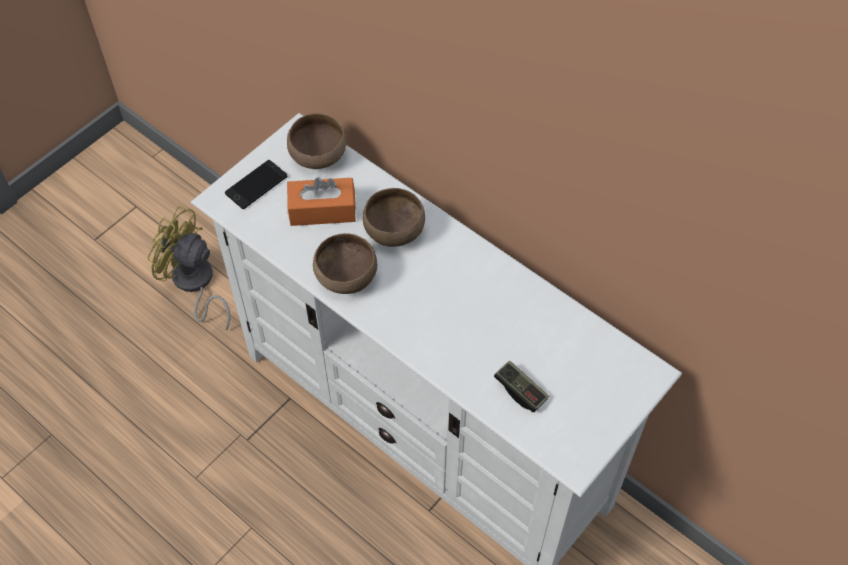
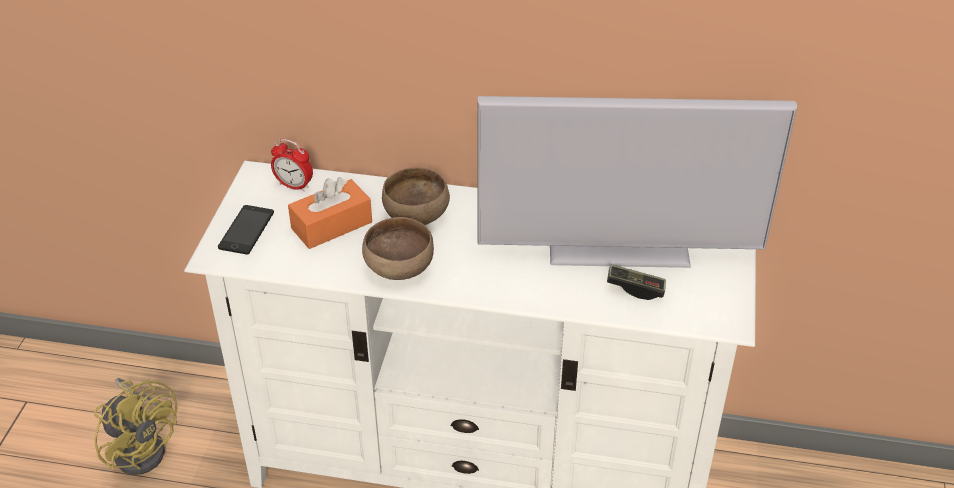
camera: 30 degrees left, 15 degrees down
yellow fan [148,206,231,330] -> yellow fan turned 135 degrees counterclockwise [94,378,178,475]
brown bowl [287,113,347,169] -> alarm clock [271,139,313,192]
none -> television [478,96,797,268]

